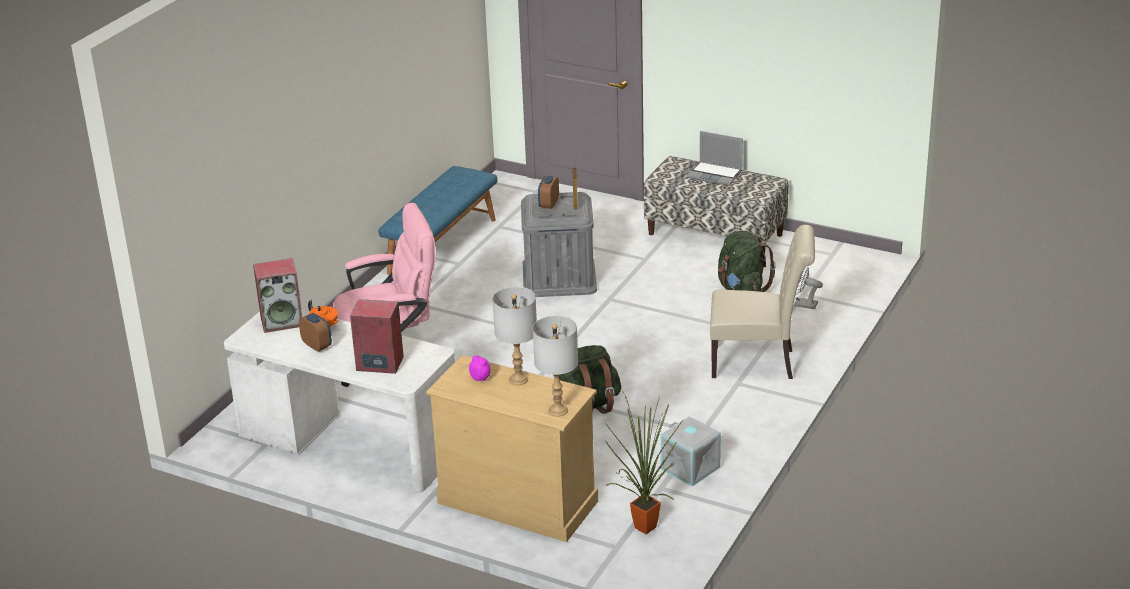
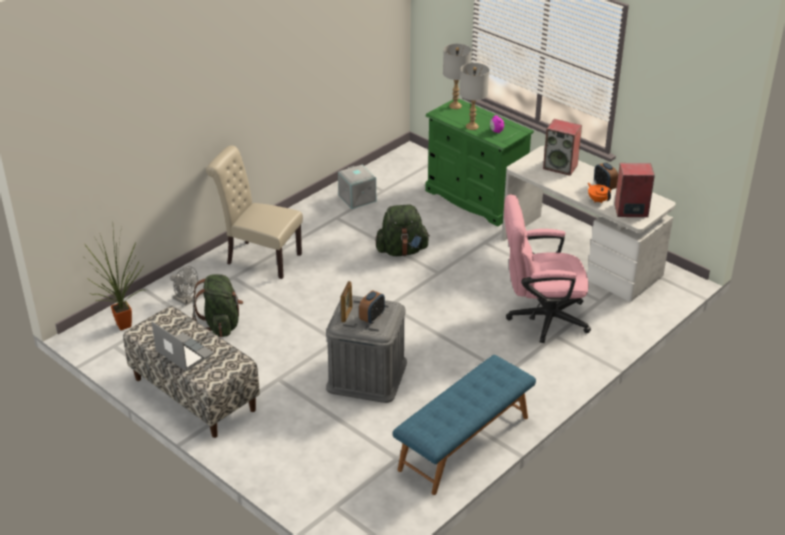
camera: 165 degrees left, 5 degrees up
beige dresser [426,355,598,542] -> green dresser [425,99,534,226]
potted plant [605,392,683,534] -> potted plant moved to [85,227,148,330]

